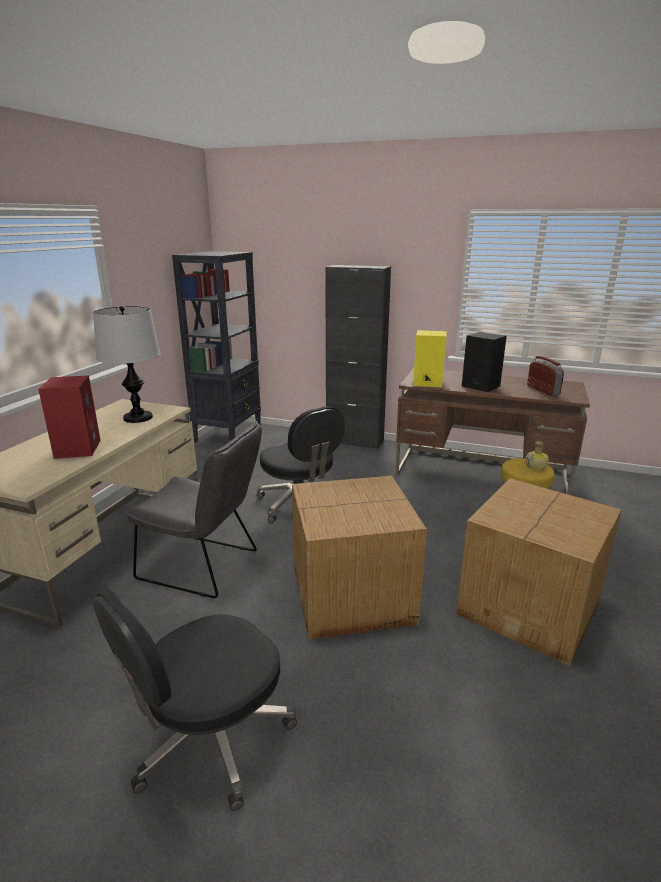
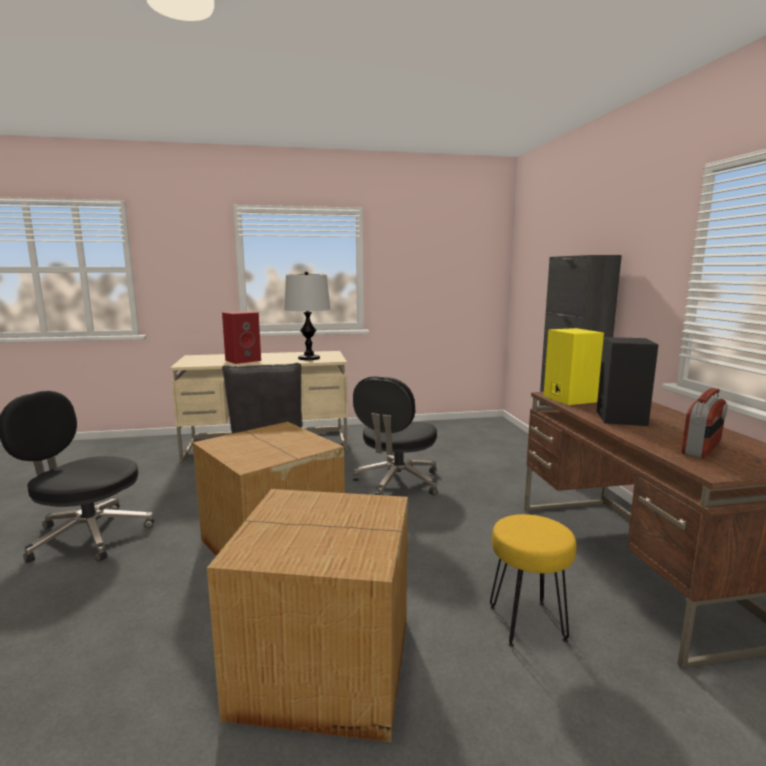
camera: 60 degrees right, 10 degrees down
black bookcase [172,251,261,443] -> none
bottle [526,441,549,470] -> none

